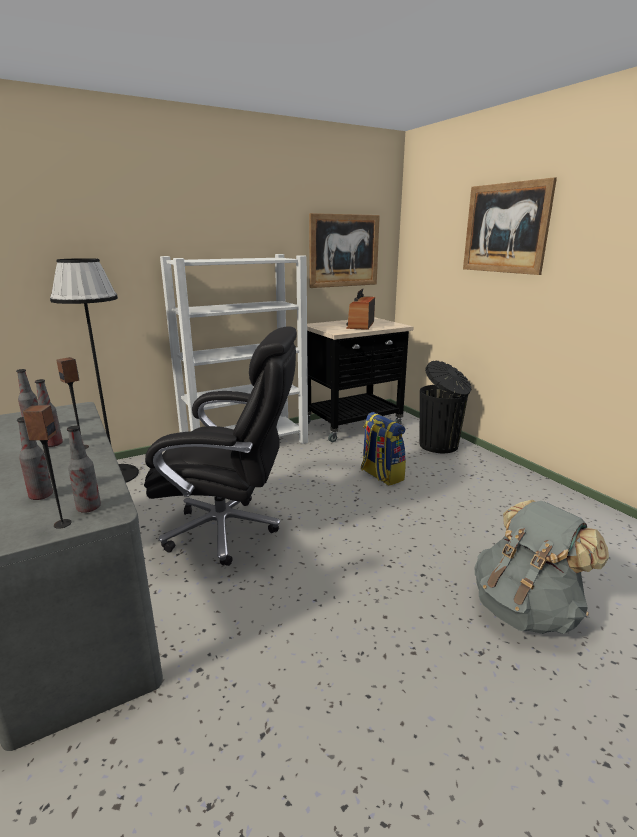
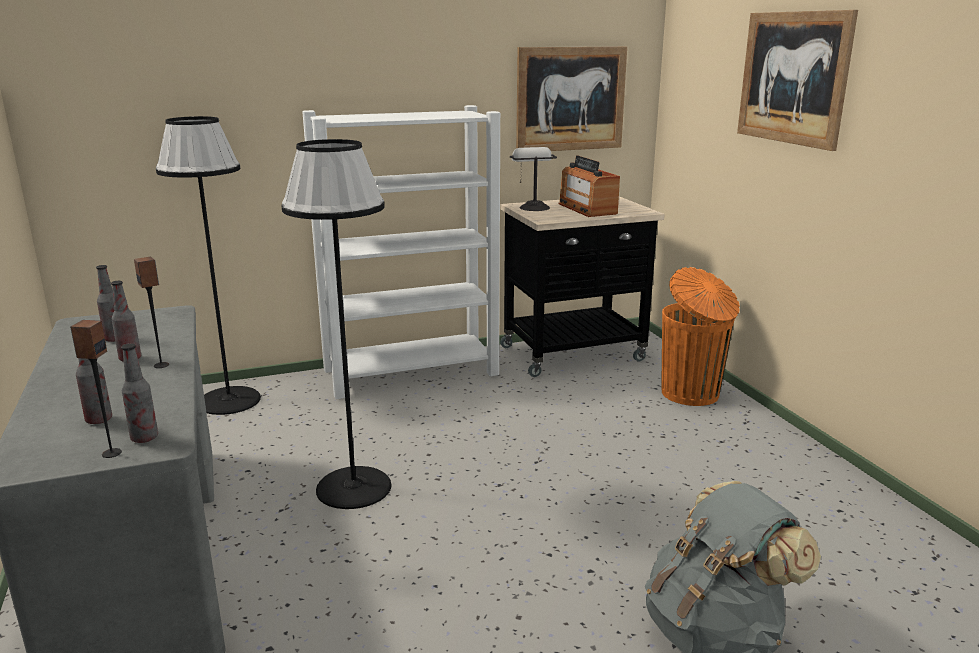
camera: 10 degrees right, 0 degrees up
black office chair [144,326,297,566] -> black floor lamp [282,139,391,509]
radio [346,289,375,330] -> radio turned 45 degrees counterclockwise [558,155,620,217]
backpack [361,412,406,486] -> none
black trash can [419,361,472,453] -> orange trash can [661,267,740,406]
none -> table lamp [510,147,557,211]

